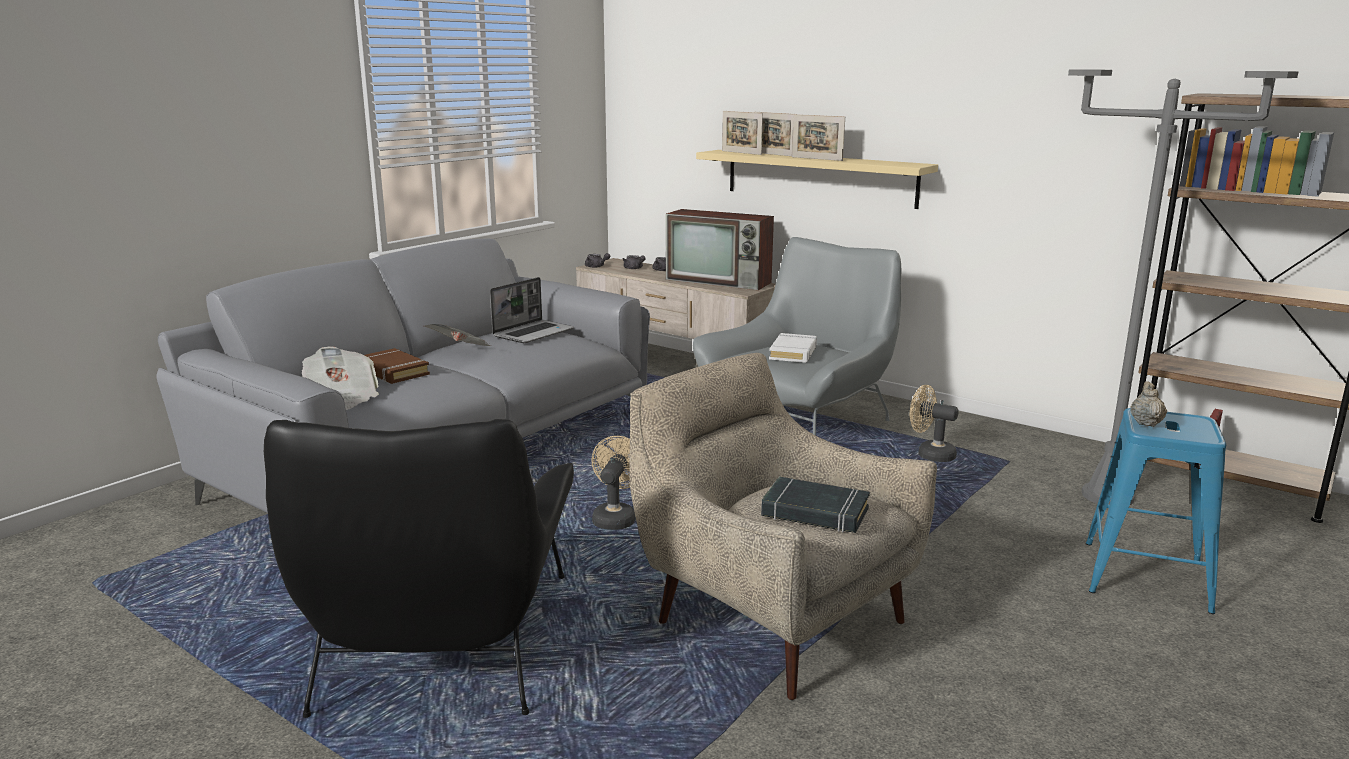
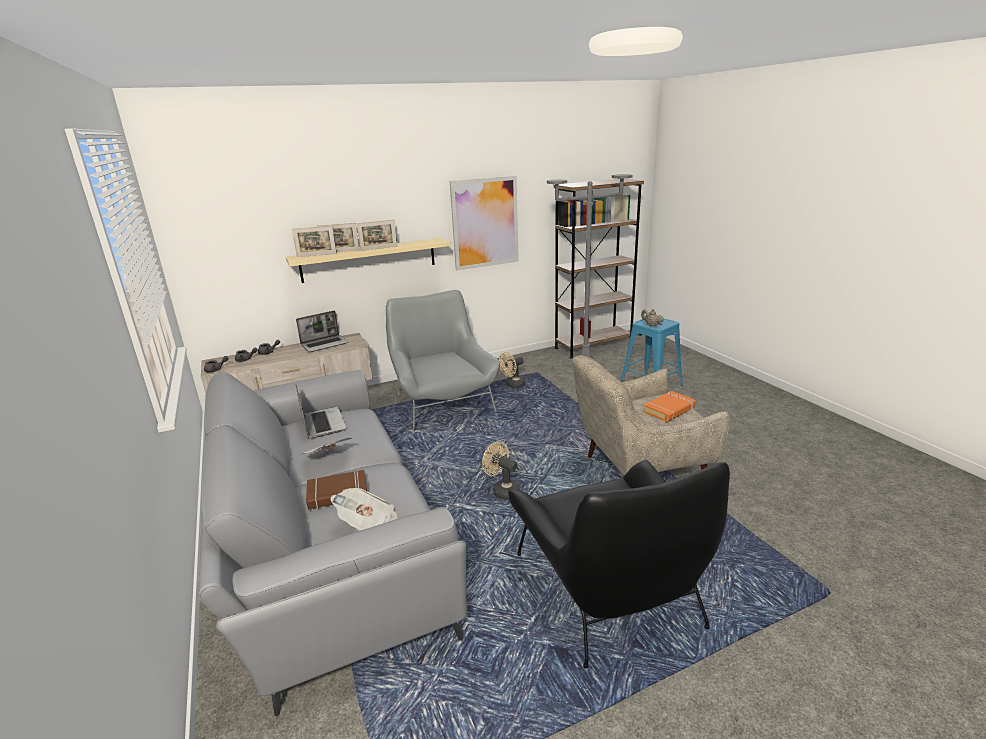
camera: 60 degrees left, 5 degrees up
black armchair [264,419,574,718] -> black armchair turned 45 degrees clockwise [508,460,730,668]
television [666,209,774,290] -> laptop [296,311,349,352]
black book [761,477,870,533] -> orange book [643,391,696,422]
white book [769,333,817,363] -> none
none -> picture [450,176,519,270]

